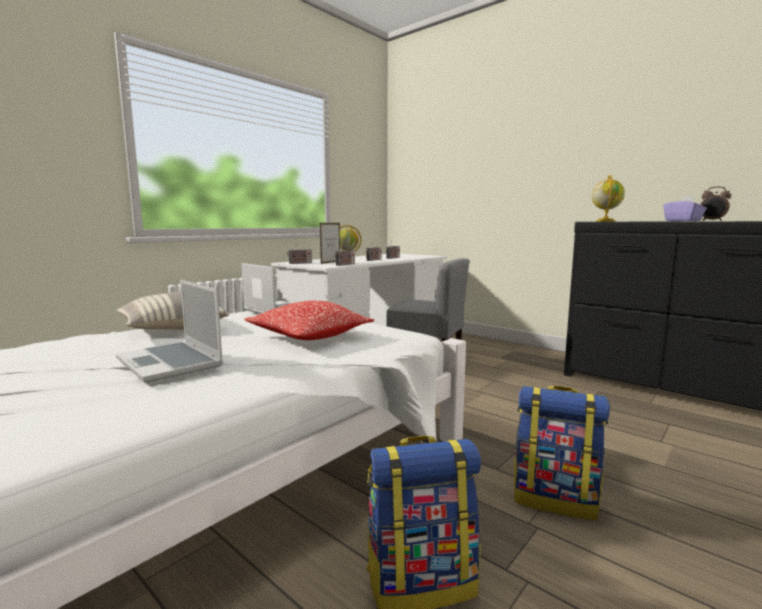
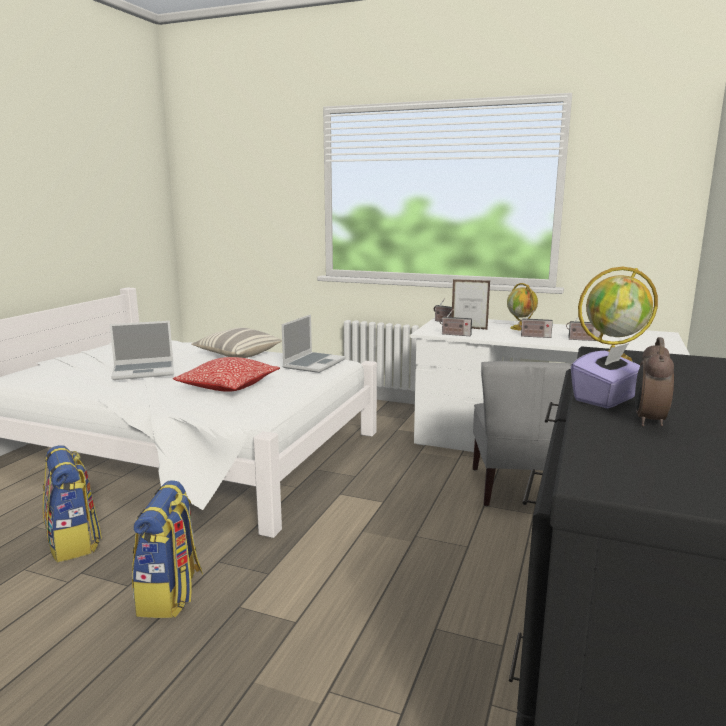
camera: 70 degrees right, 5 degrees up
laptop [116,280,223,383] -> laptop turned 135 degrees counterclockwise [109,321,174,380]

